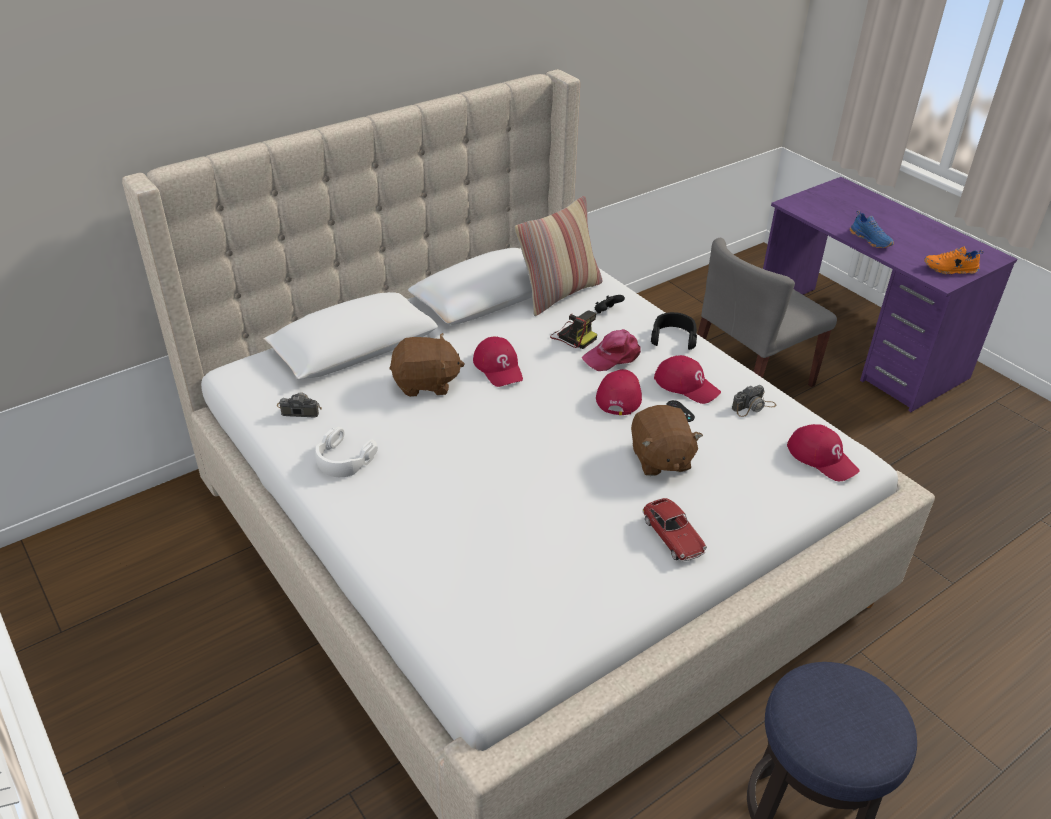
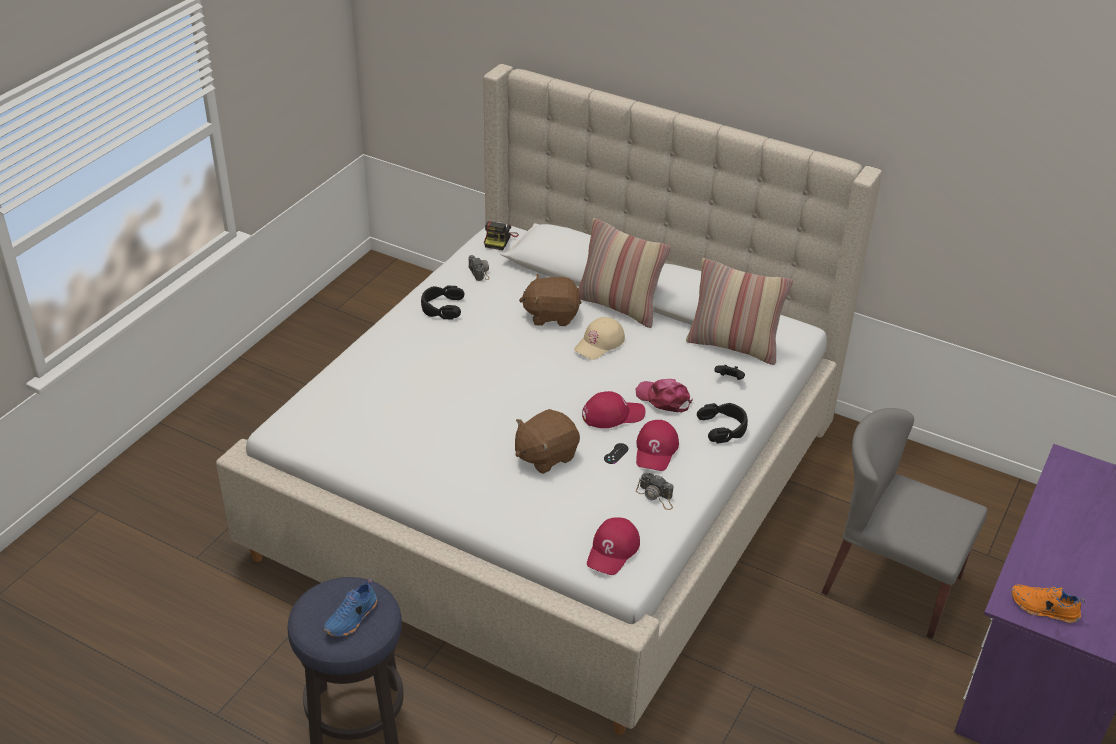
camera: 65 degrees right, 0 degrees up
white headphones [315,427,378,477] -> black headphones [421,285,464,320]
brown plush toy [389,333,465,397] -> brown plush toy turned 120 degrees clockwise [519,274,582,326]
red cap [473,337,523,387] -> beige cap [574,317,625,360]
camera [550,310,597,349] -> camera moved to [484,221,519,250]
toy car [642,498,707,562] -> none
blue shoe [850,210,894,248] -> blue shoe moved to [323,579,377,637]
orange shoe [924,247,984,274] -> orange shoe turned 45 degrees counterclockwise [1011,584,1085,623]
none -> pillow [578,218,671,328]

